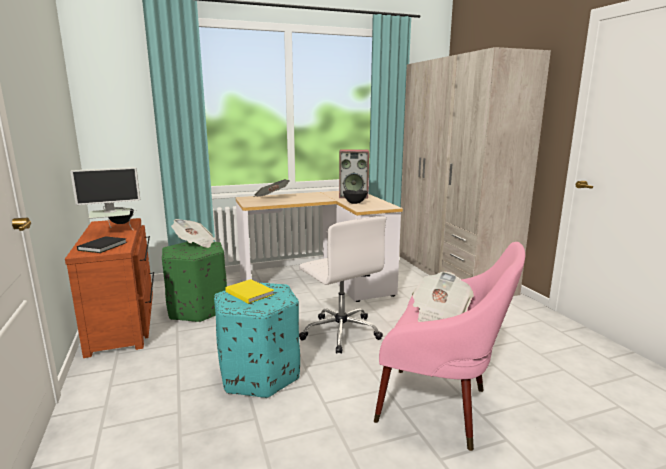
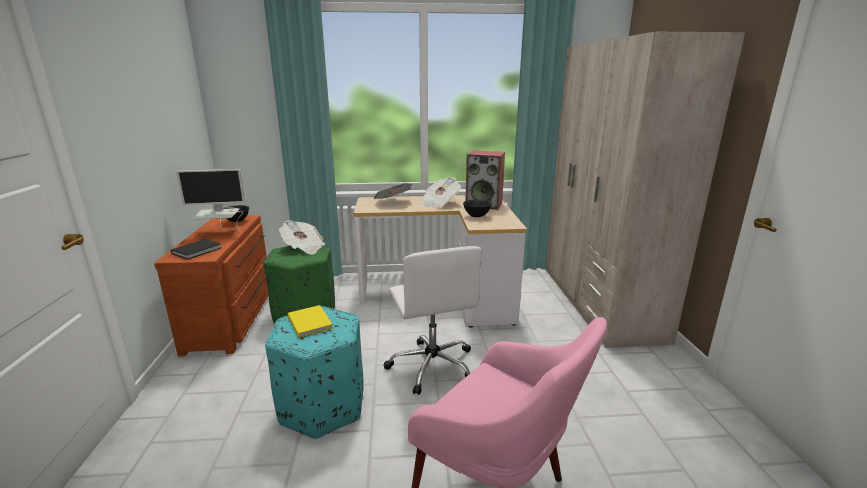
camera: 15 degrees right, 5 degrees up
newspaper [412,271,474,322] -> newspaper moved to [420,177,461,208]

